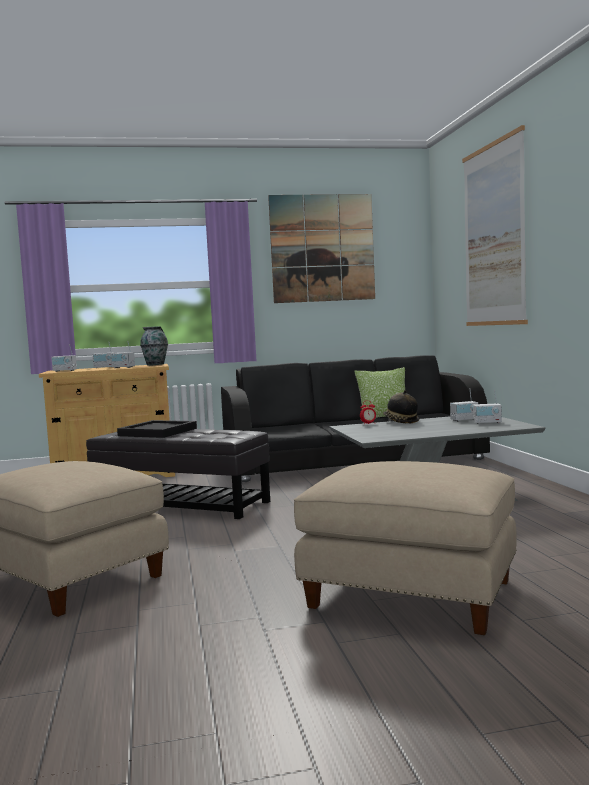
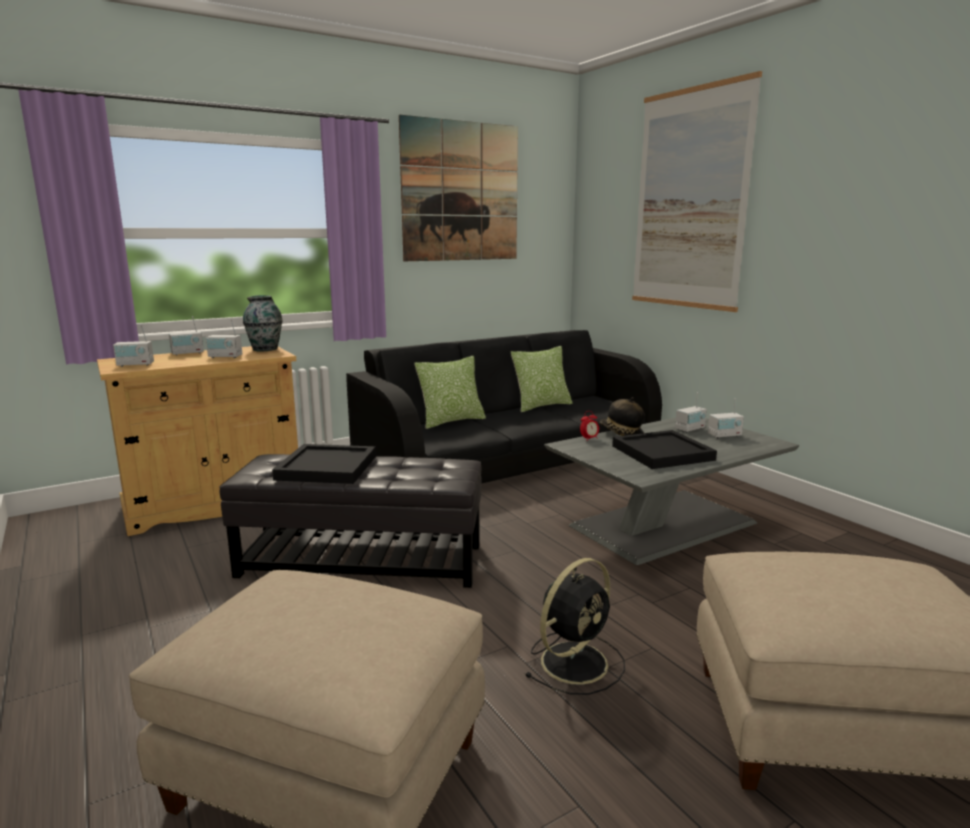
camera: 20 degrees left, 10 degrees up
none -> pillow [414,356,486,429]
none -> black fan [525,558,625,695]
none -> black tray [612,430,717,469]

